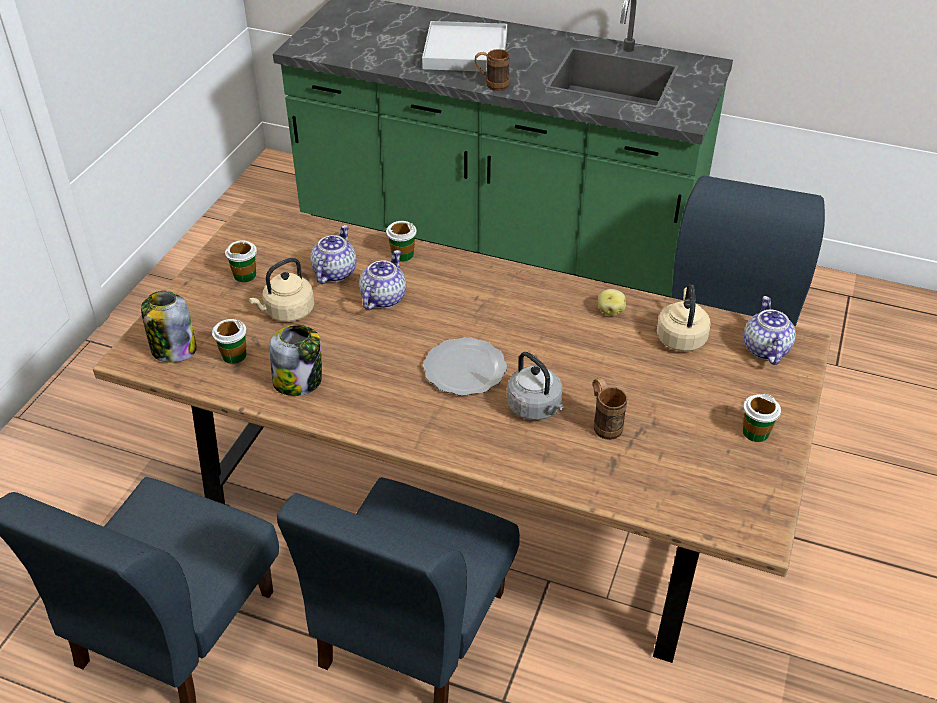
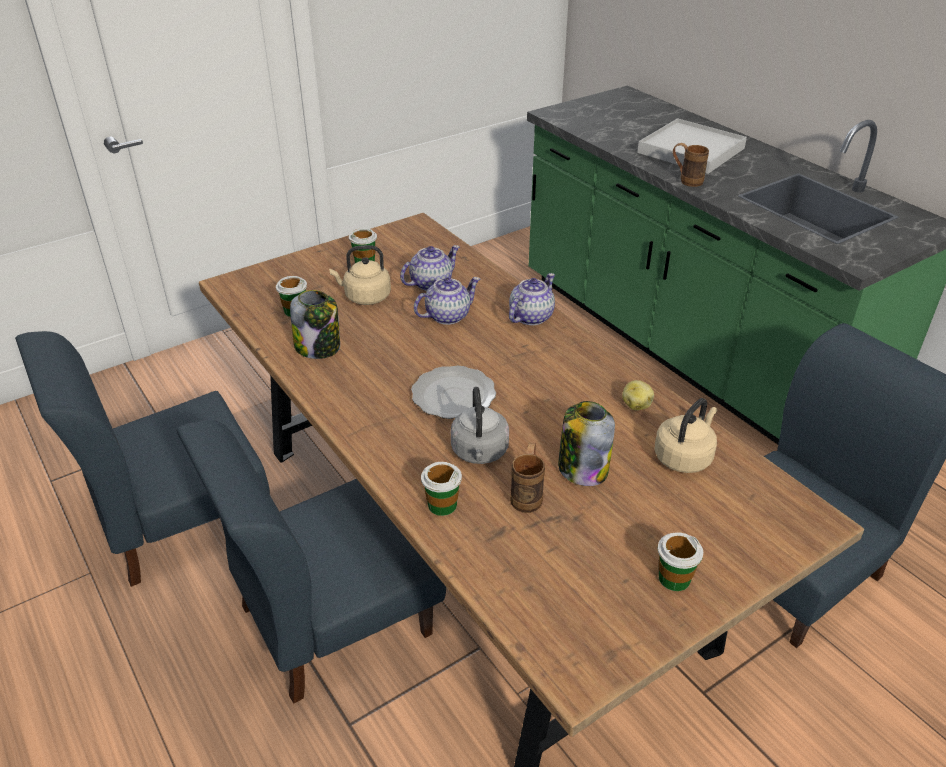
camera: 35 degrees right, 5 degrees down
jar [141,291,197,363] -> jar moved to [558,401,615,486]
cup [386,221,417,262] -> cup moved to [421,462,462,516]
teapot [744,296,796,365] -> teapot moved to [509,273,555,325]

